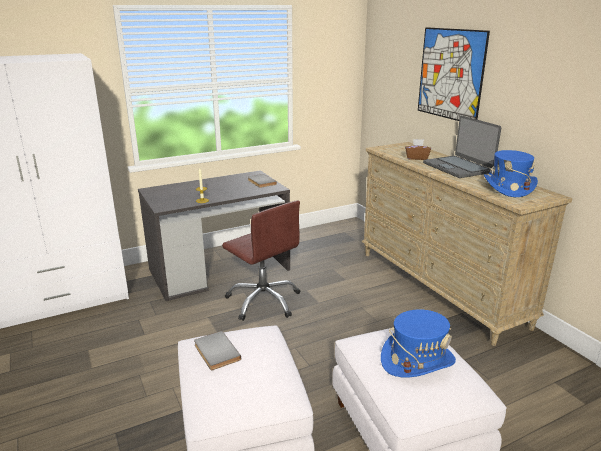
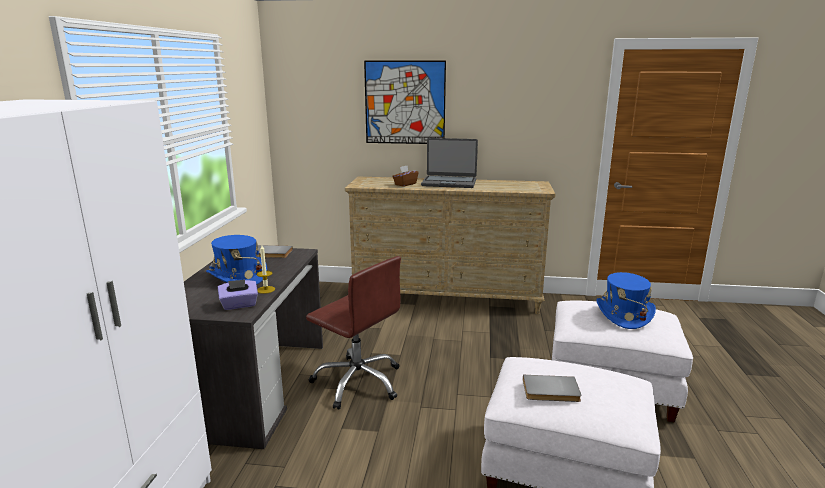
camera: 55 degrees left, 5 degrees down
brown office chair [222,200,300,321] -> brown office chair turned 45 degrees clockwise [306,256,401,410]
blue hat [484,150,538,197] -> blue hat moved to [206,235,267,285]
none -> purple tissue box [218,279,258,310]

